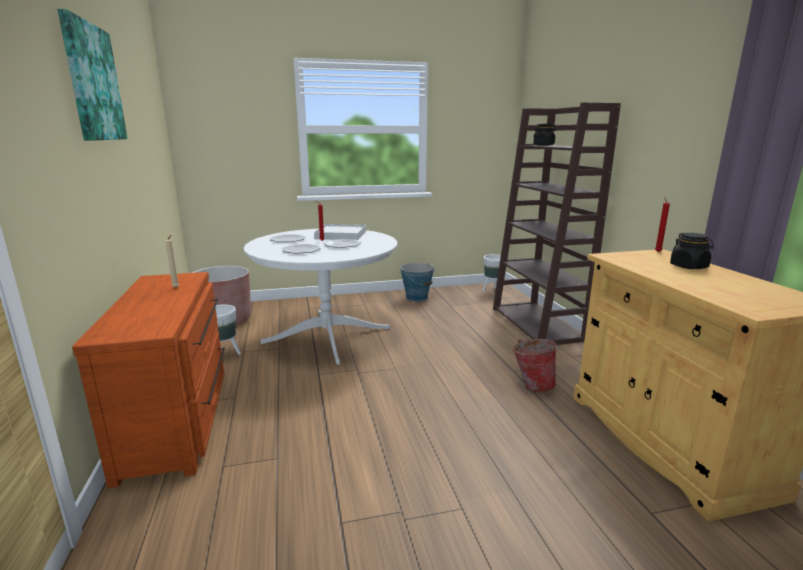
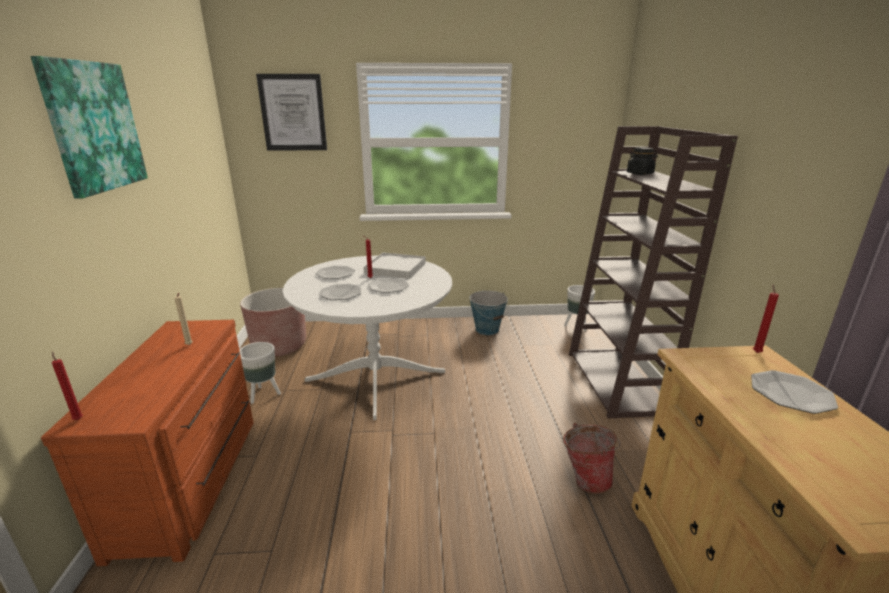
camera: 10 degrees right, 5 degrees up
black jar [670,233,714,269] -> plate [751,370,838,414]
none -> red candle [52,351,83,420]
none -> picture [256,74,327,151]

